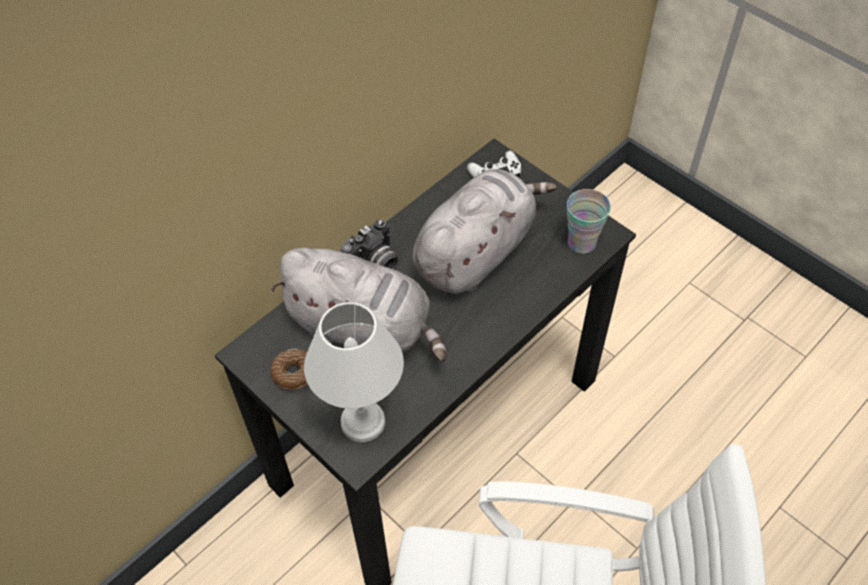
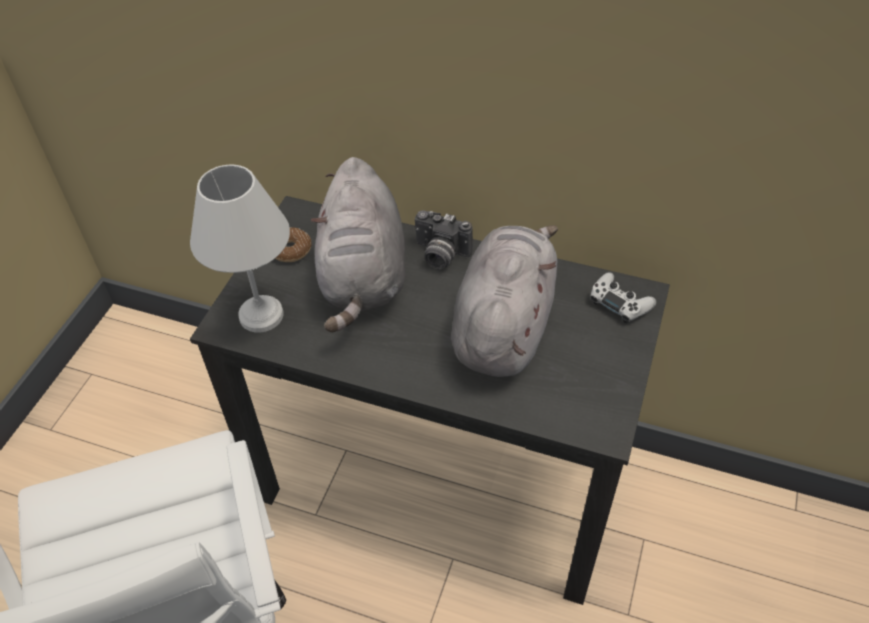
camera: 65 degrees right, 5 degrees down
grey plush toy [412,169,557,294] -> grey plush toy turned 90 degrees counterclockwise [451,225,558,377]
cup [567,189,611,254] -> none

